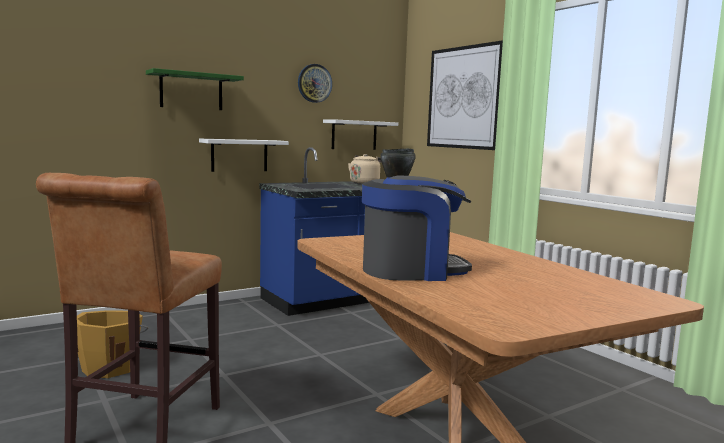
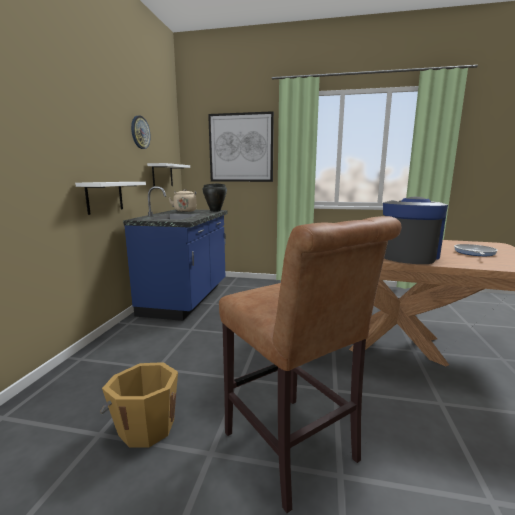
camera: 45 degrees left, 5 degrees up
green shelf [146,68,244,110] -> none
none -> frying pan [454,244,498,256]

